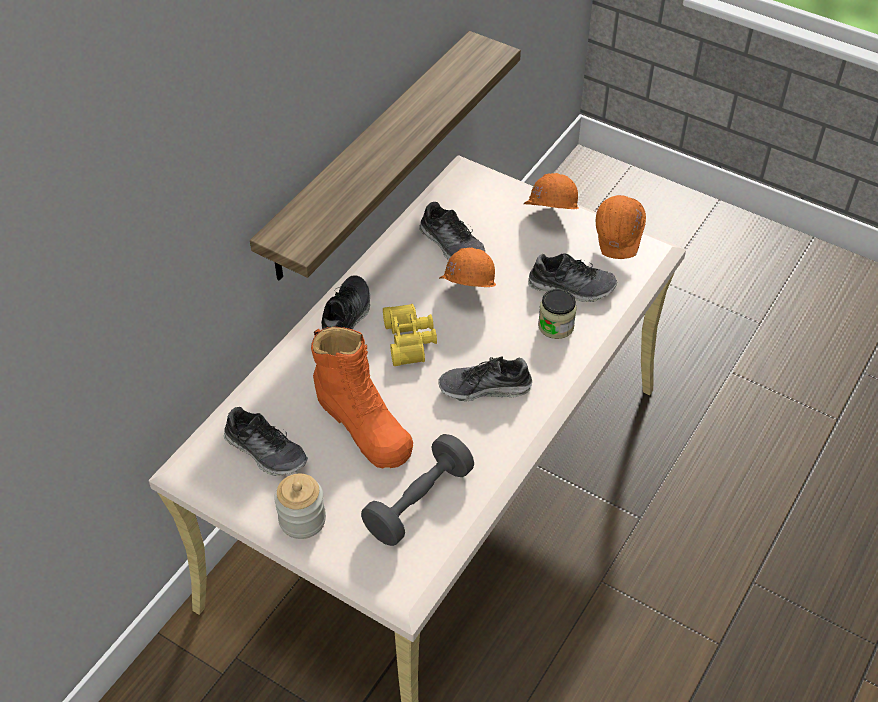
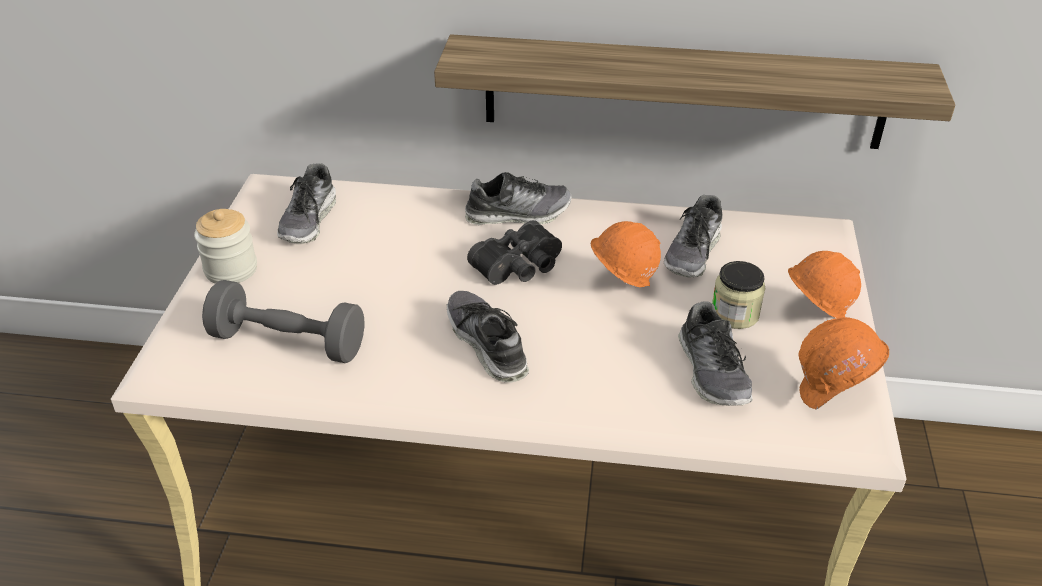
camera: 65 degrees right, 10 degrees down
orange boot [311,327,413,469] -> none
yellow binoculars [383,304,437,366] -> black binoculars [467,220,562,285]
jar [538,289,577,339] -> jar moved to [712,261,765,329]

